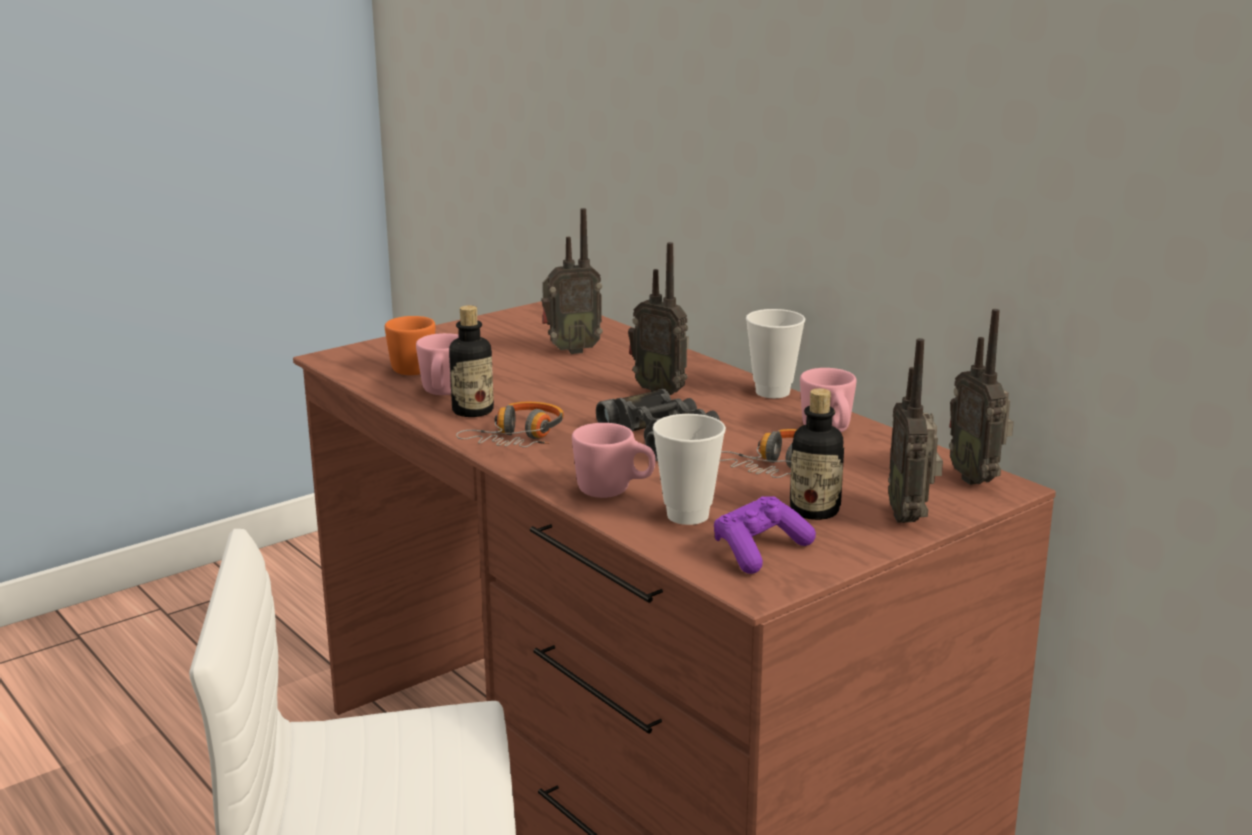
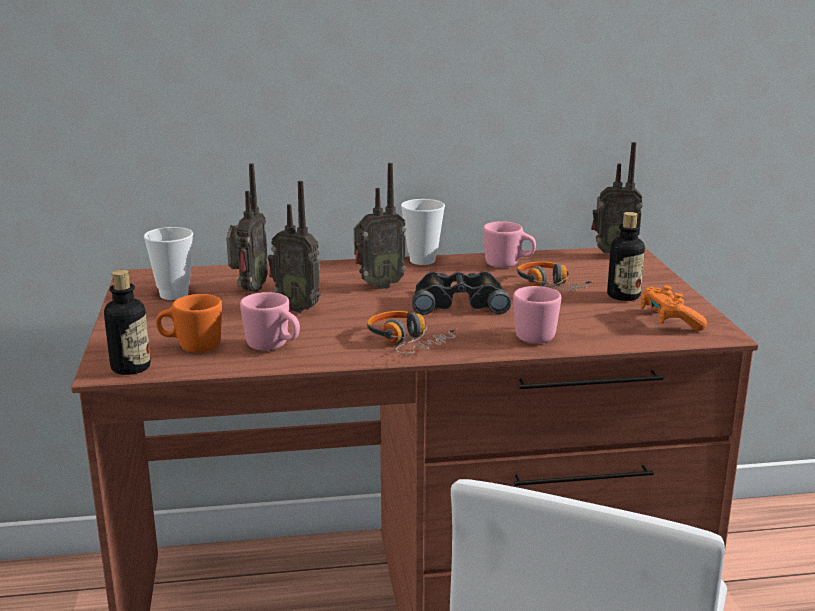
camera: 60 degrees left, 0 degrees up
bottle [449,305,494,417] -> bottle moved to [104,270,151,375]
cup [653,414,726,525] -> cup moved to [144,227,193,300]
purple game controller [714,496,816,574] -> orange game controller [640,285,707,331]
radio [888,338,943,523] -> radio moved to [268,181,321,312]

